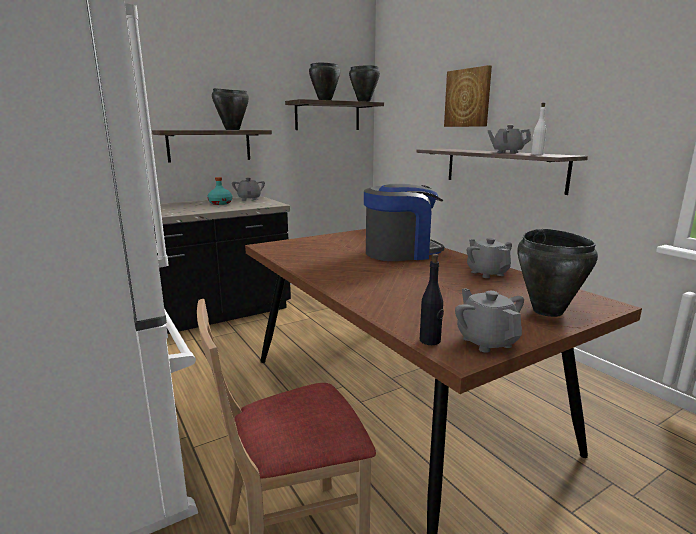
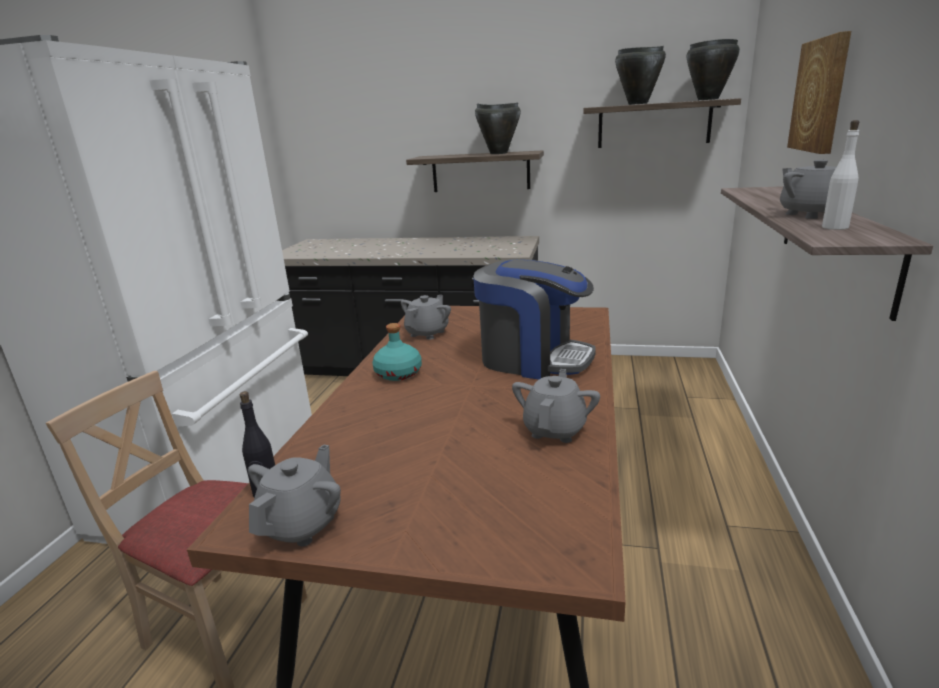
camera: 45 degrees right, 5 degrees up
turquoise bottle [207,177,232,205] -> turquoise bottle moved to [372,323,422,381]
grey teapot [232,178,265,201] -> grey teapot moved to [401,295,451,340]
black cooking pot [518,229,598,317] -> none

